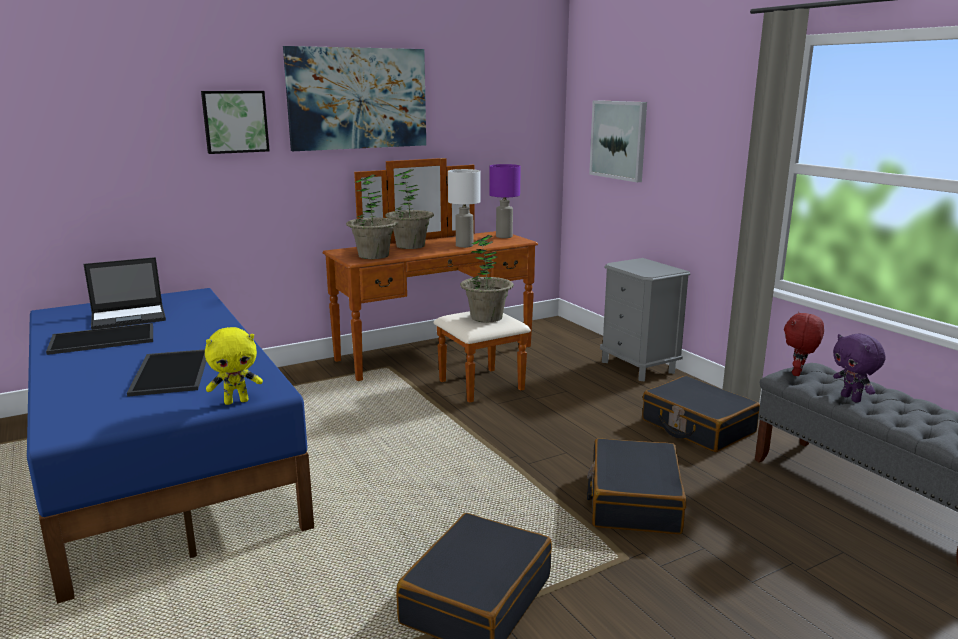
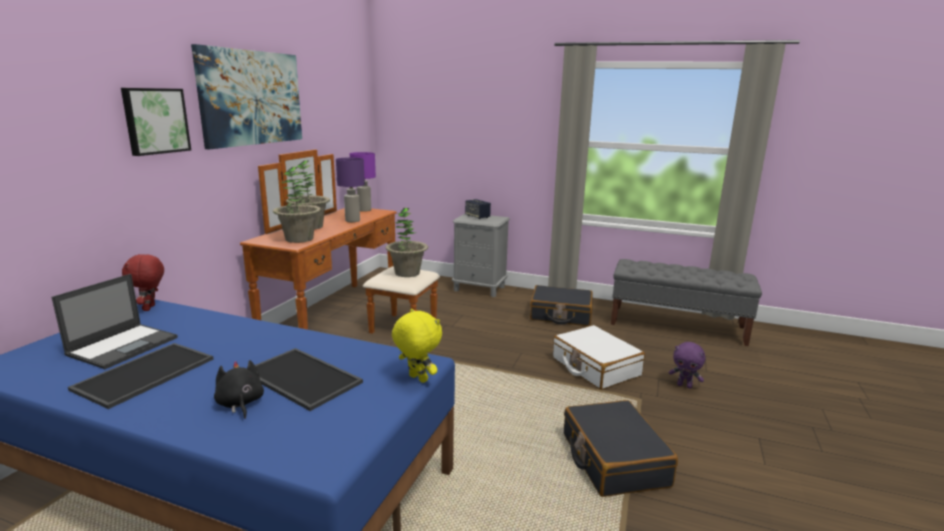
camera: 40 degrees left, 0 degrees up
yellow plush toy [205,327,263,405] -> yellow plush toy turned 75 degrees counterclockwise [392,308,442,383]
white table lamp [448,169,481,248] -> purple table lamp [336,157,365,222]
black suitcase [587,438,686,534] -> white suitcase [553,325,645,390]
picture [589,100,647,182] -> none
red plush toy [784,312,824,376] -> red plush toy moved to [122,254,164,311]
purple plush toy [833,334,885,402] -> purple plush toy moved to [669,342,705,389]
none -> black plush toy [214,360,264,419]
none -> speaker [465,199,491,219]

